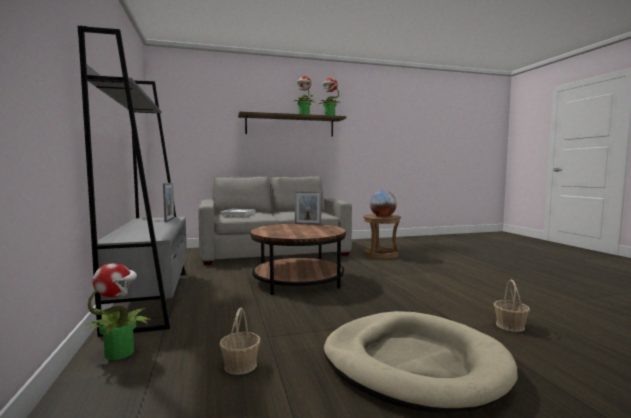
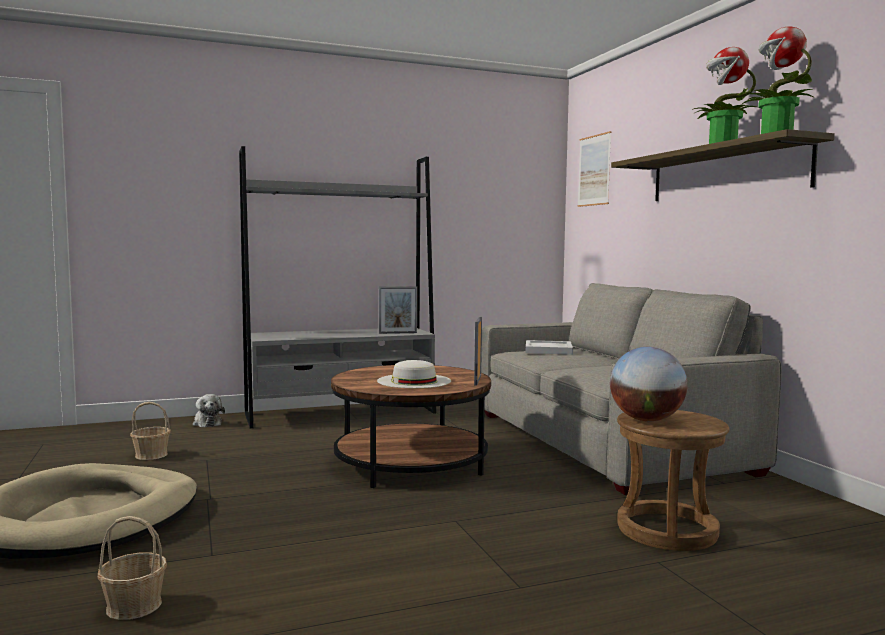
camera: 85 degrees right, 0 degrees up
potted plant [86,263,151,360] -> plush toy [193,394,225,427]
none -> white hat [377,360,451,388]
none -> picture [578,131,611,207]

